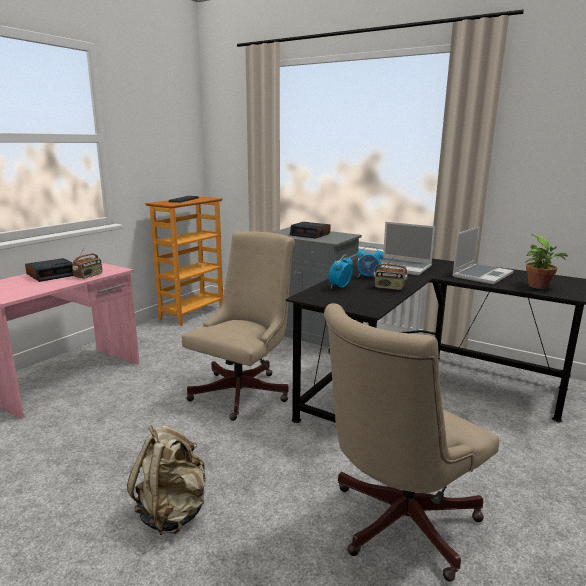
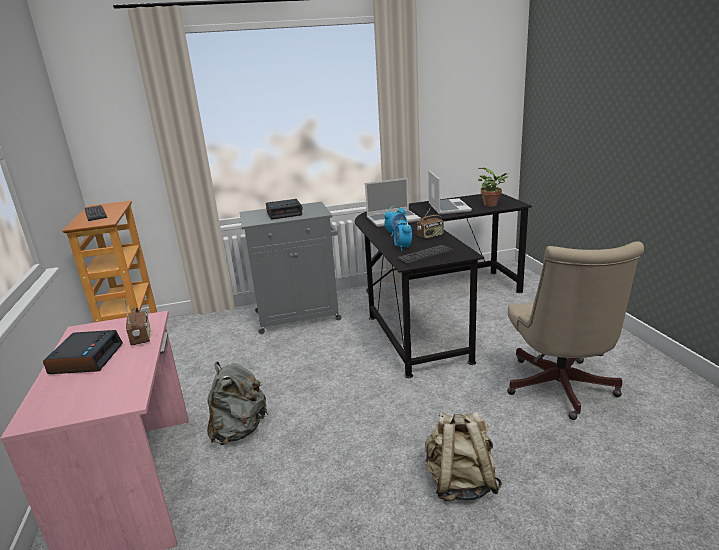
camera: 45 degrees left, 5 degrees up
beige office chair [182,231,295,421] -> none
none -> grey backpack [207,361,269,445]
none -> keyboard [397,245,453,265]

